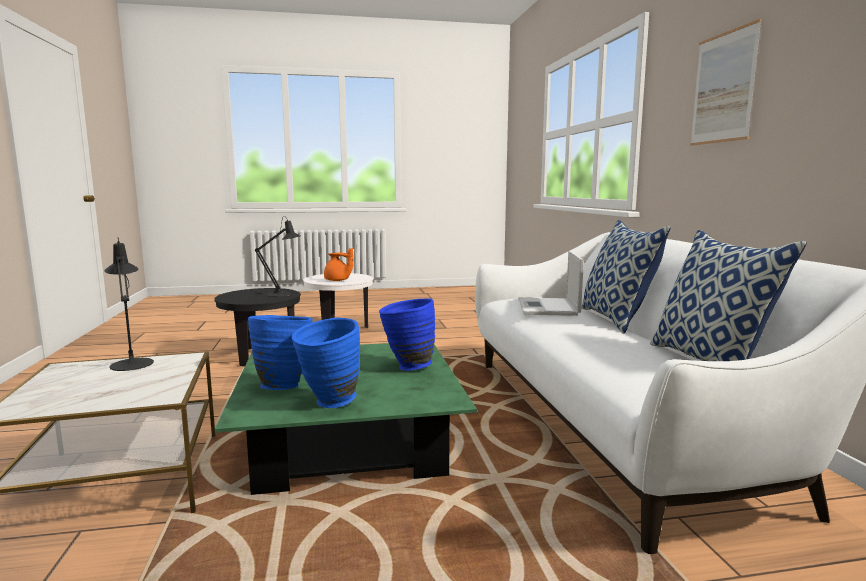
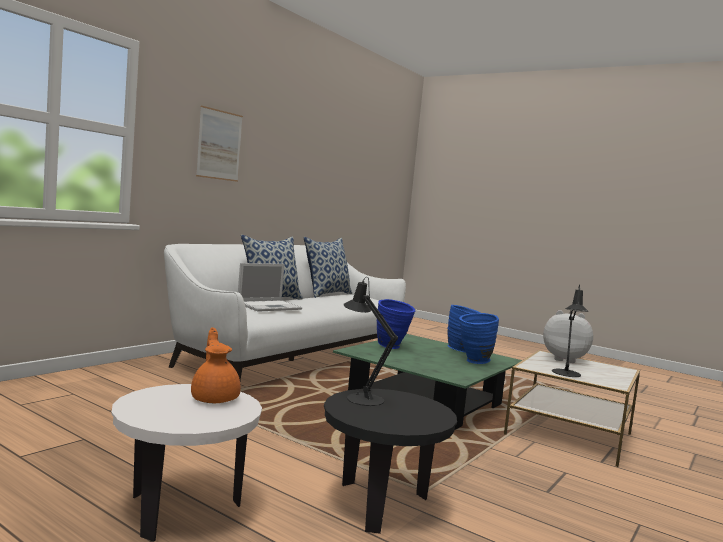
camera: 135 degrees left, 5 degrees down
none -> plush toy [543,310,593,363]

